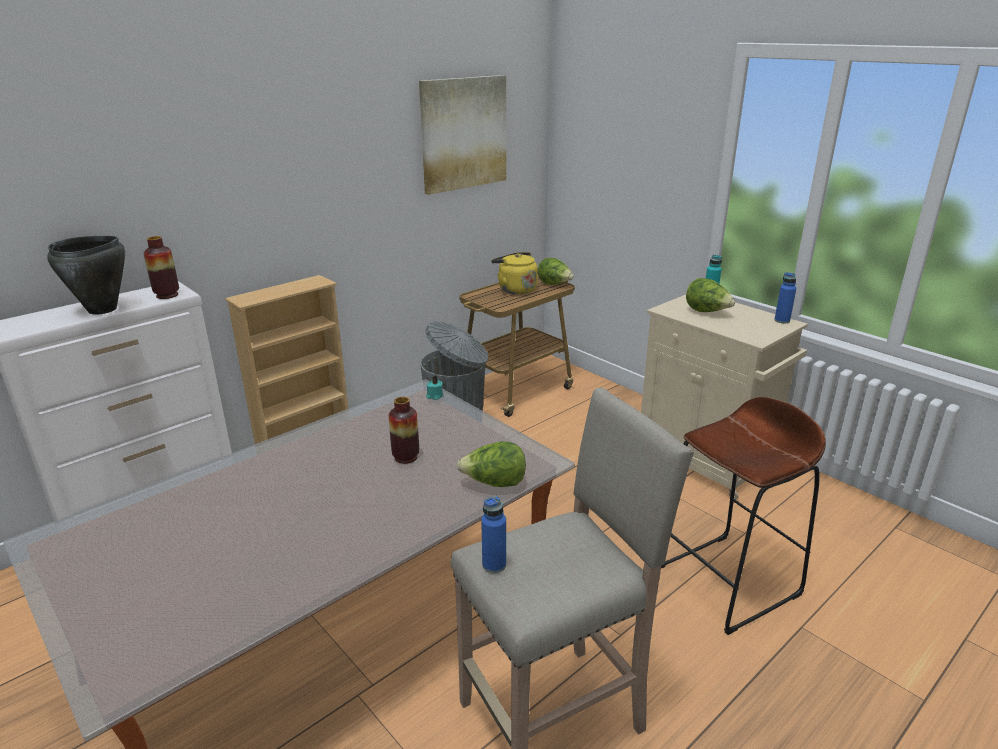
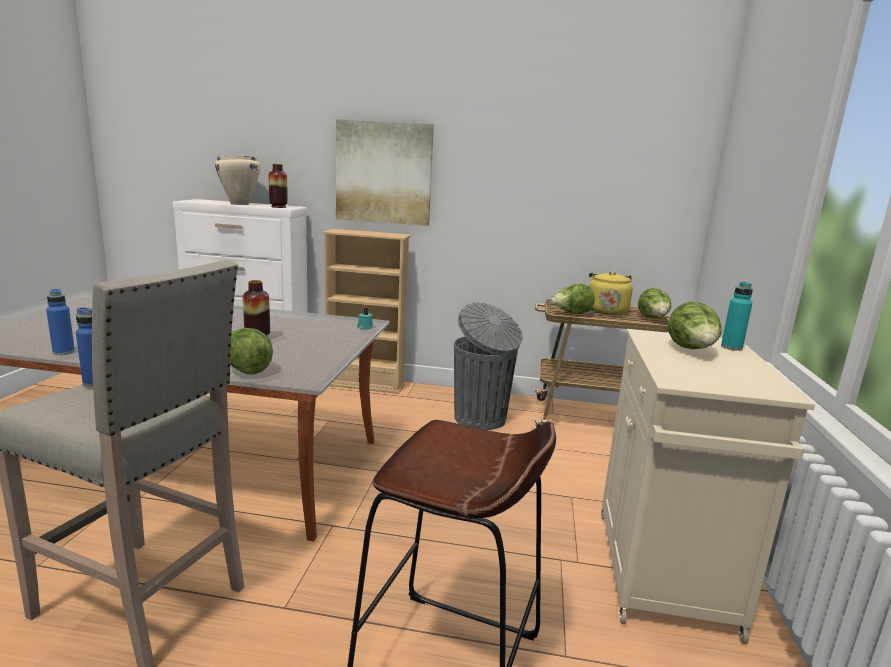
camera: 50 degrees right, 10 degrees down
black cooking pot [47,236,125,315] -> beige cooking pot [215,156,261,205]
picture [419,75,506,195] -> picture moved to [336,119,434,226]
blue bottle [774,272,796,323] -> blue bottle moved to [46,289,75,355]
none -> lettuce [551,284,595,314]

